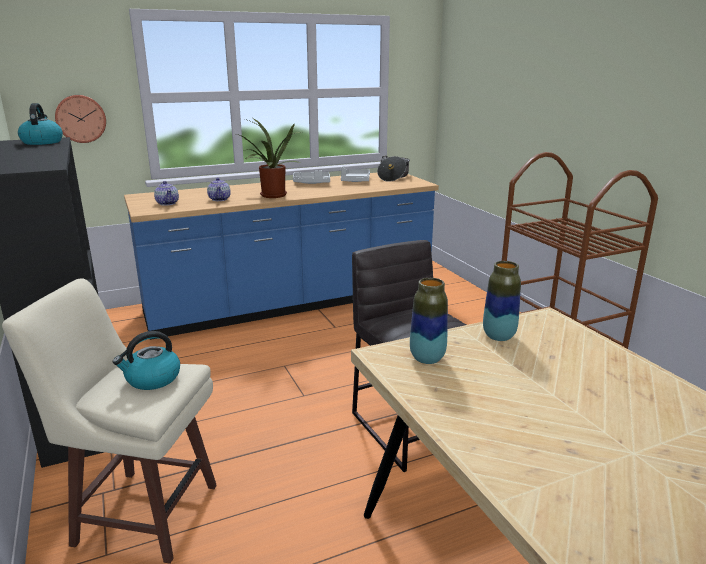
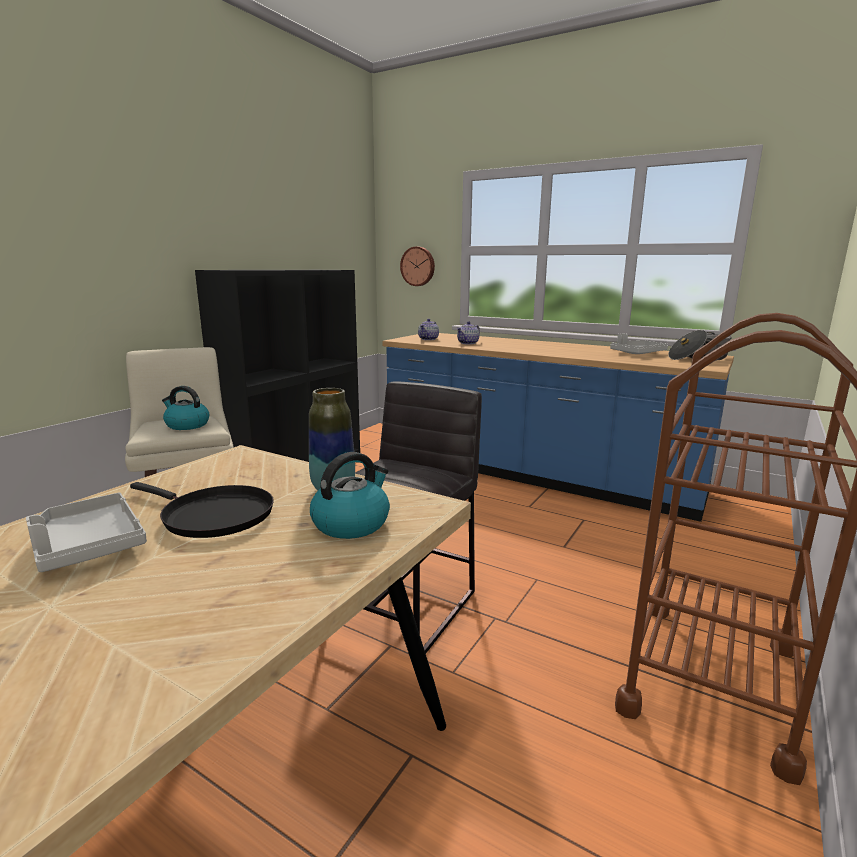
camera: 55 degrees right, 5 degrees down
kettle [18,103,63,145] -> kettle moved to [310,452,390,539]
potted plant [236,118,300,198] -> none
grey tray [293,170,330,184] -> grey tray moved to [26,493,147,572]
vase [410,278,448,364] -> none
none -> black frying pan [130,482,274,538]

